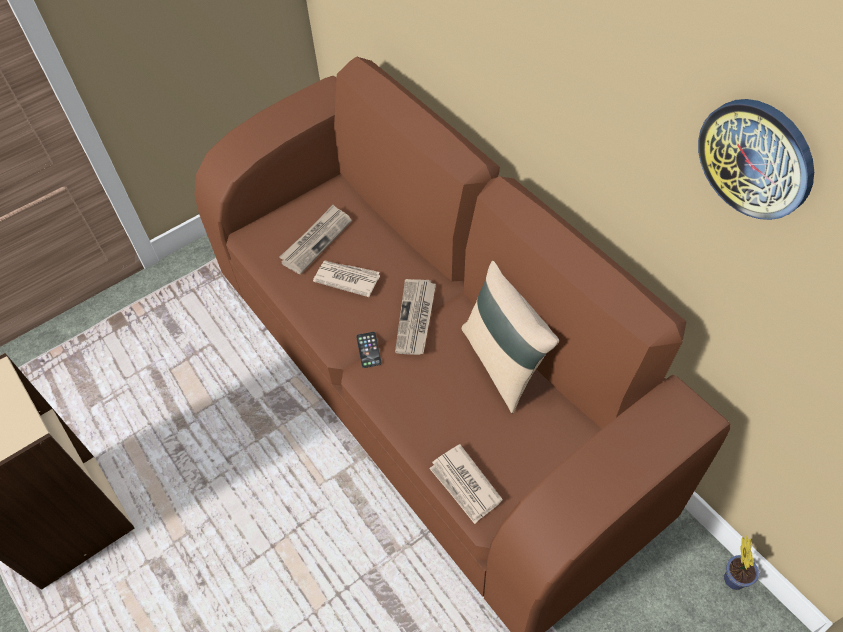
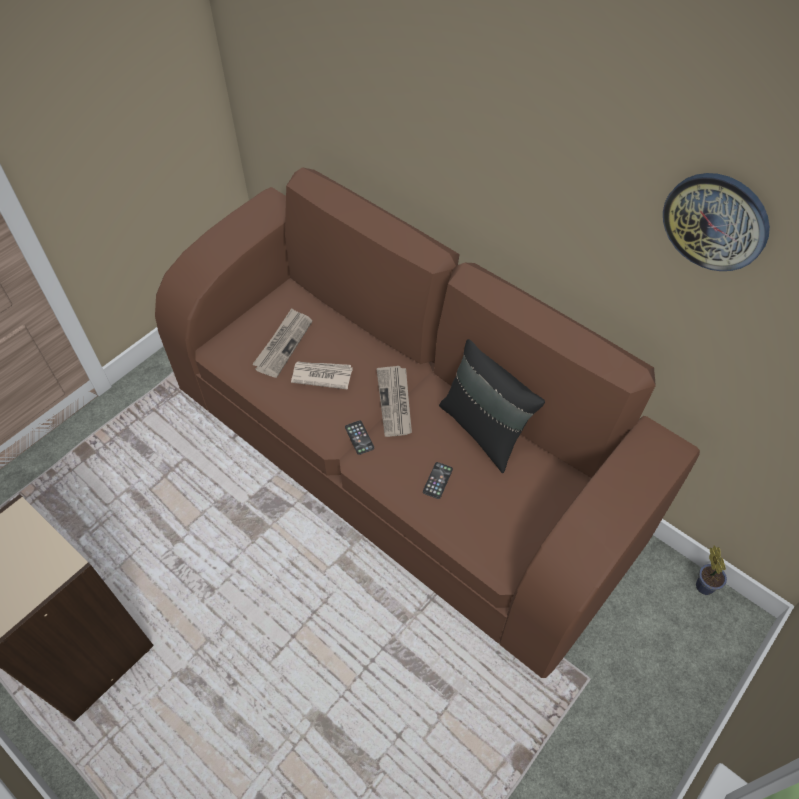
camera: 15 degrees left, 0 degrees up
newspaper [429,444,503,524] -> none
beige pillow [461,261,559,413] -> black pillow [439,339,545,473]
none -> phone [423,462,453,499]

